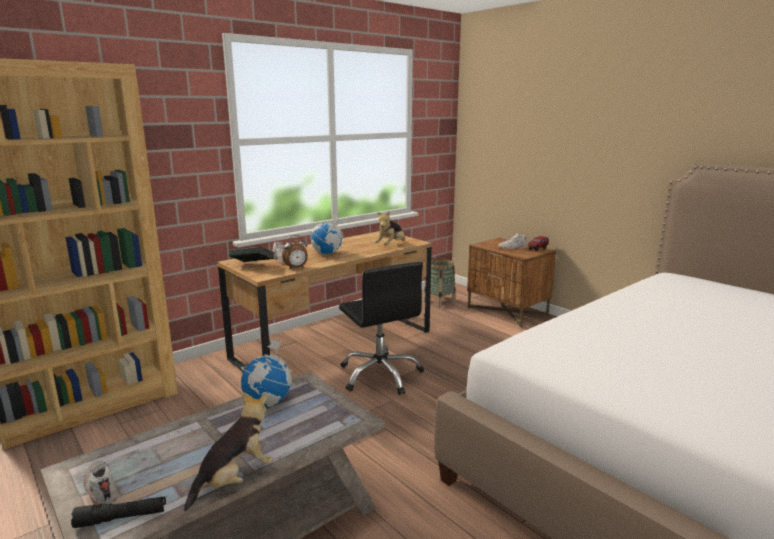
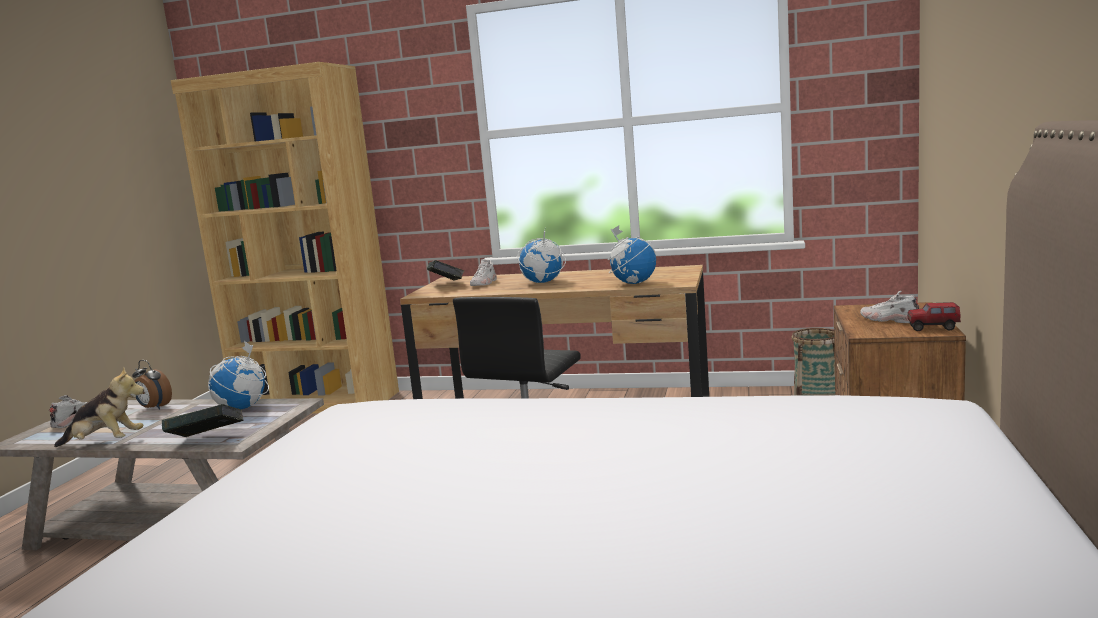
camera: 55 degrees right, 5 degrees down
black flashlight [71,497,166,528] -> none
alarm clock [282,235,308,269] -> alarm clock moved to [132,360,172,410]
plush toy [374,211,405,246] -> globe [608,225,656,284]
none -> book [162,404,243,437]

